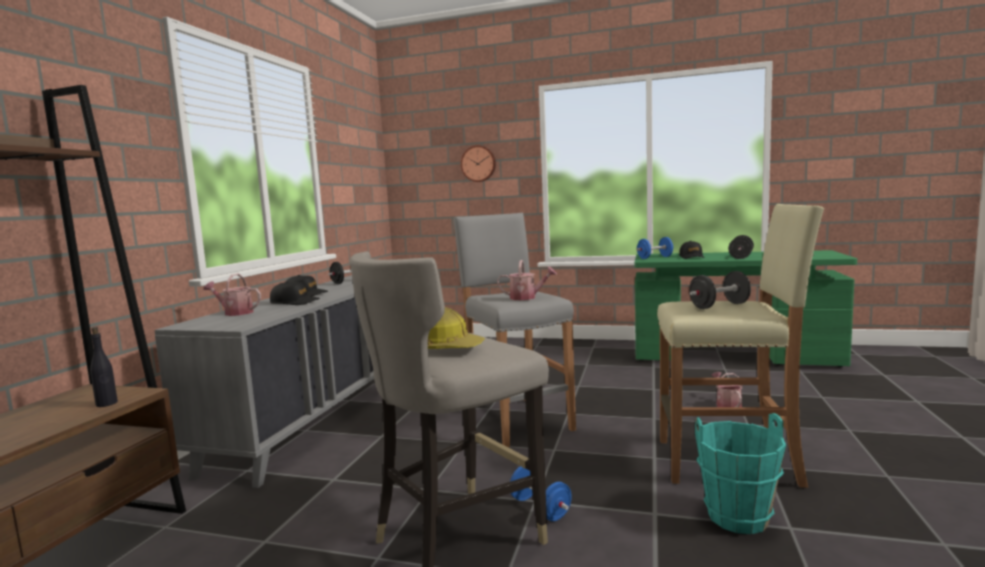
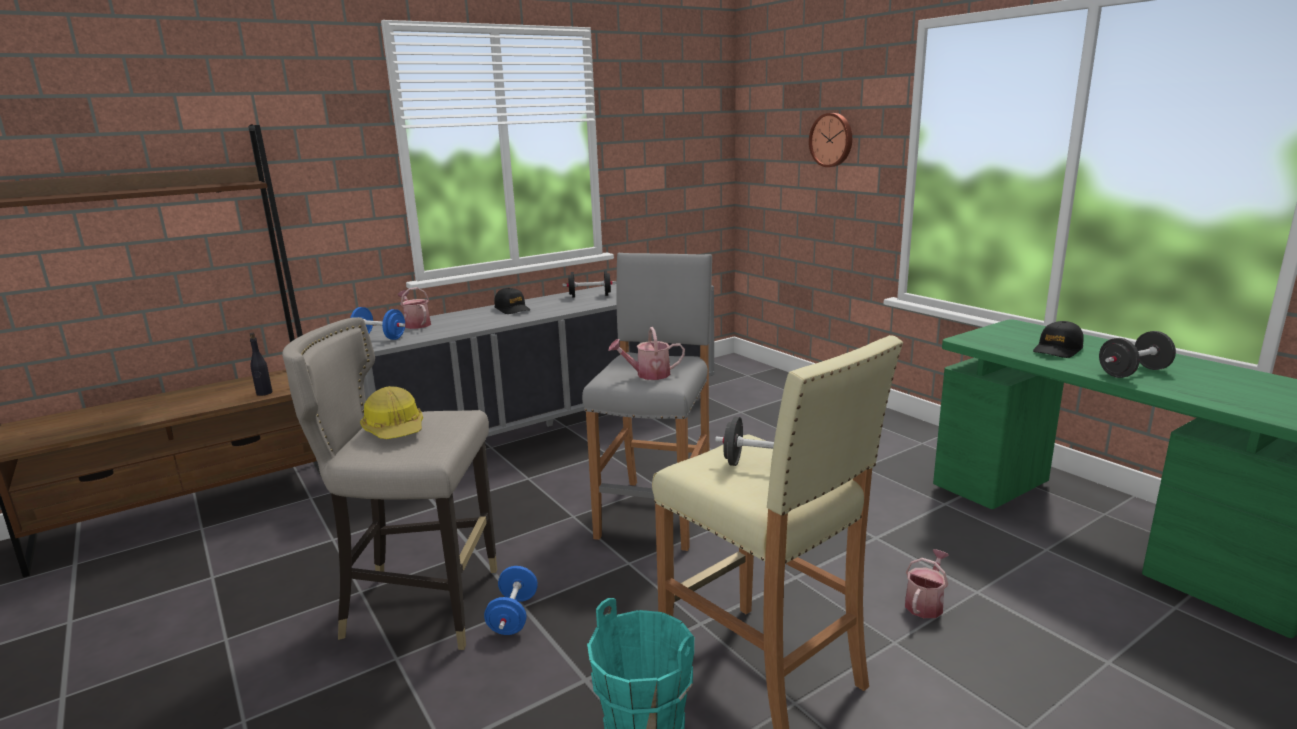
camera: 40 degrees right, 10 degrees up
black cap [270,281,320,305] -> none
watering can [497,260,557,300] -> watering can turned 120 degrees clockwise [608,327,685,380]
blue dumbbell [636,237,673,259] -> blue dumbbell moved to [350,307,405,340]

